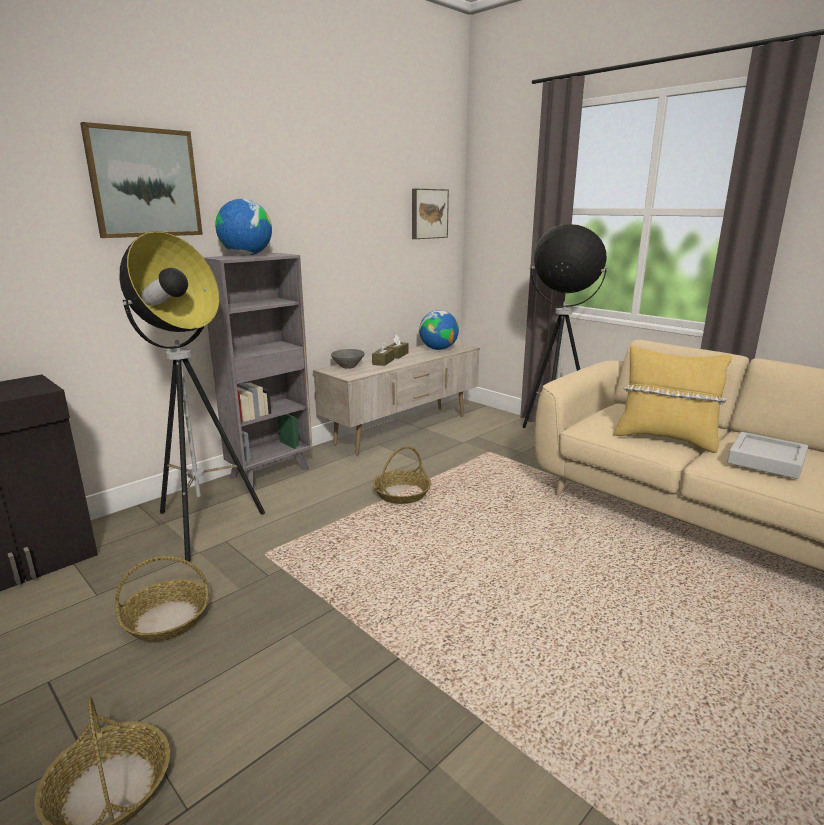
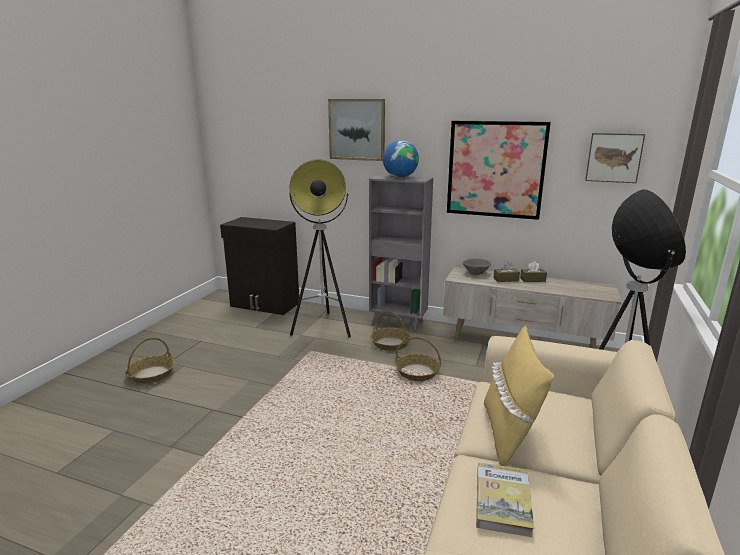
camera: 65 degrees right, 0 degrees up
basket [115,556,209,642] -> basket moved to [370,311,411,351]
globe [419,310,459,350] -> none
grey tray [727,432,808,479] -> book [476,463,534,537]
none -> picture [447,121,551,220]

